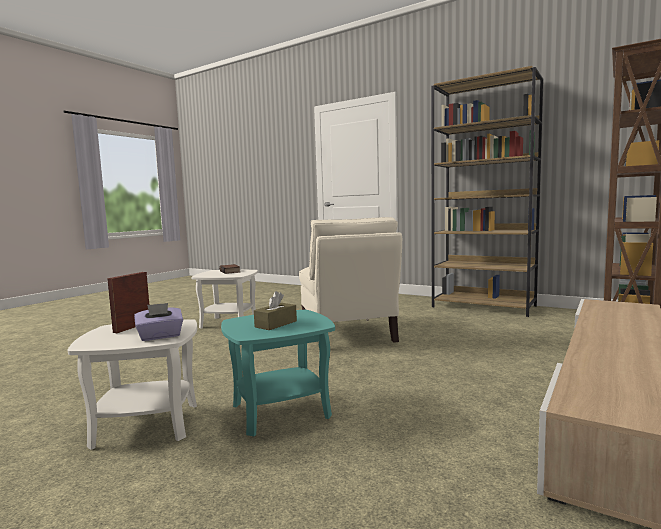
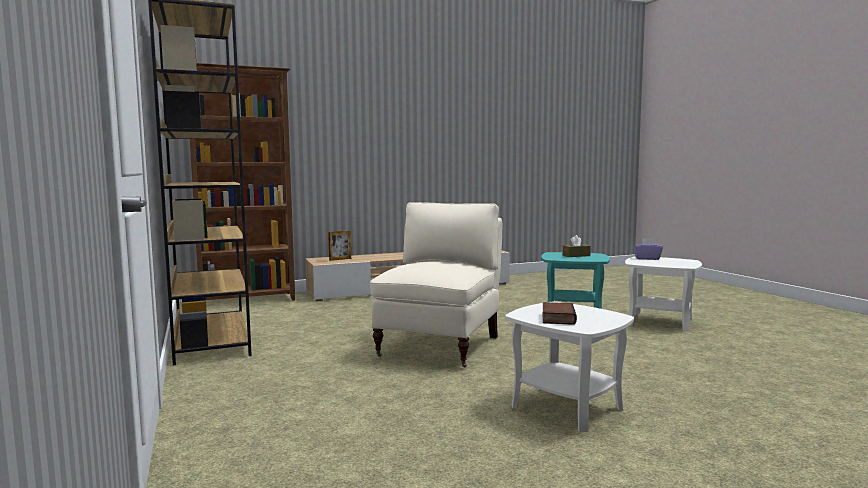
camera: 145 degrees left, 0 degrees up
picture frame [107,272,149,333] -> picture frame moved to [328,231,351,261]

